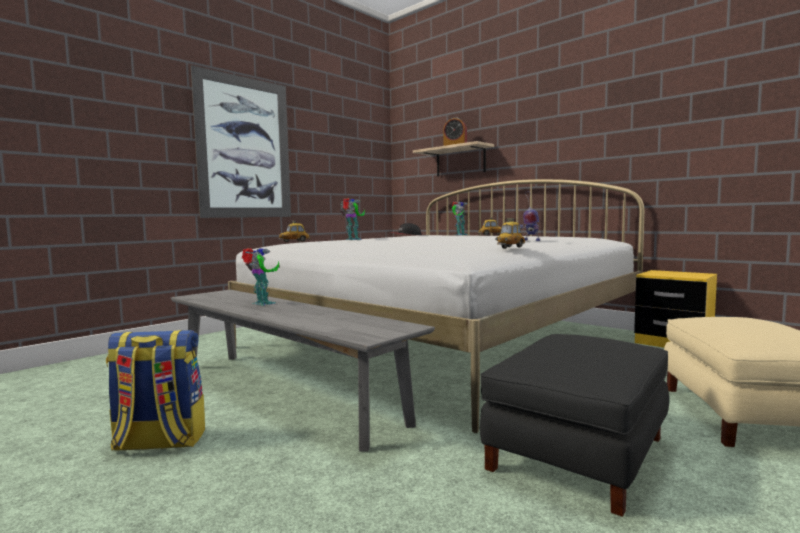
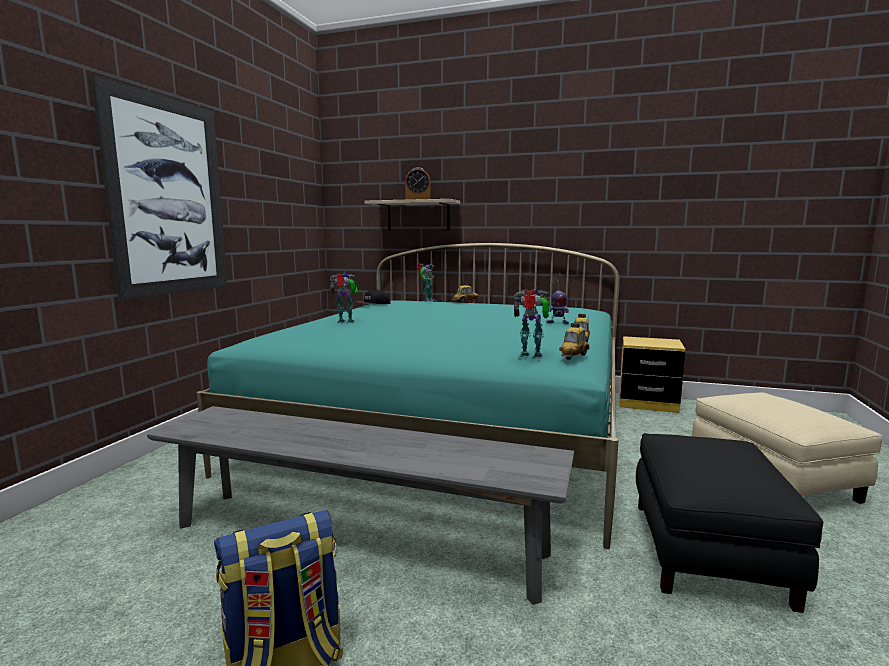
camera: 25 degrees left, 5 degrees up
white bed [228,179,644,433] -> turquoise bed [197,243,619,549]
toy robot [242,248,279,306] -> toy robot moved to [513,289,550,359]
toy car [278,221,310,242] -> toy car moved to [559,323,589,360]

